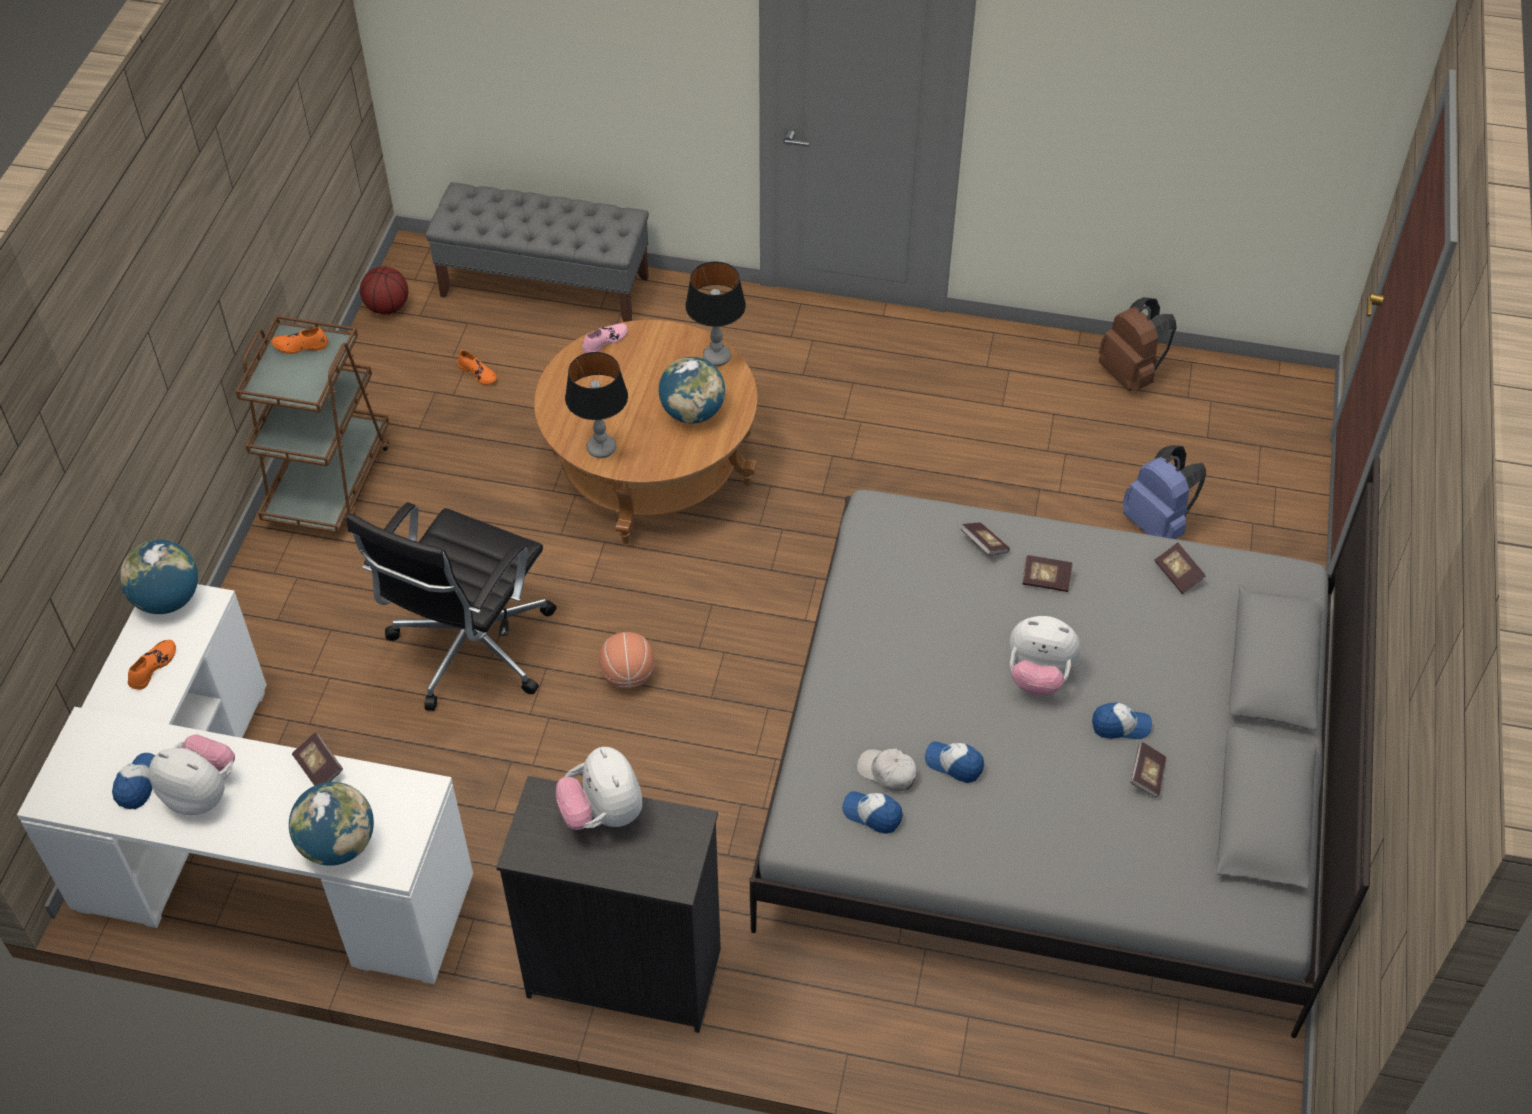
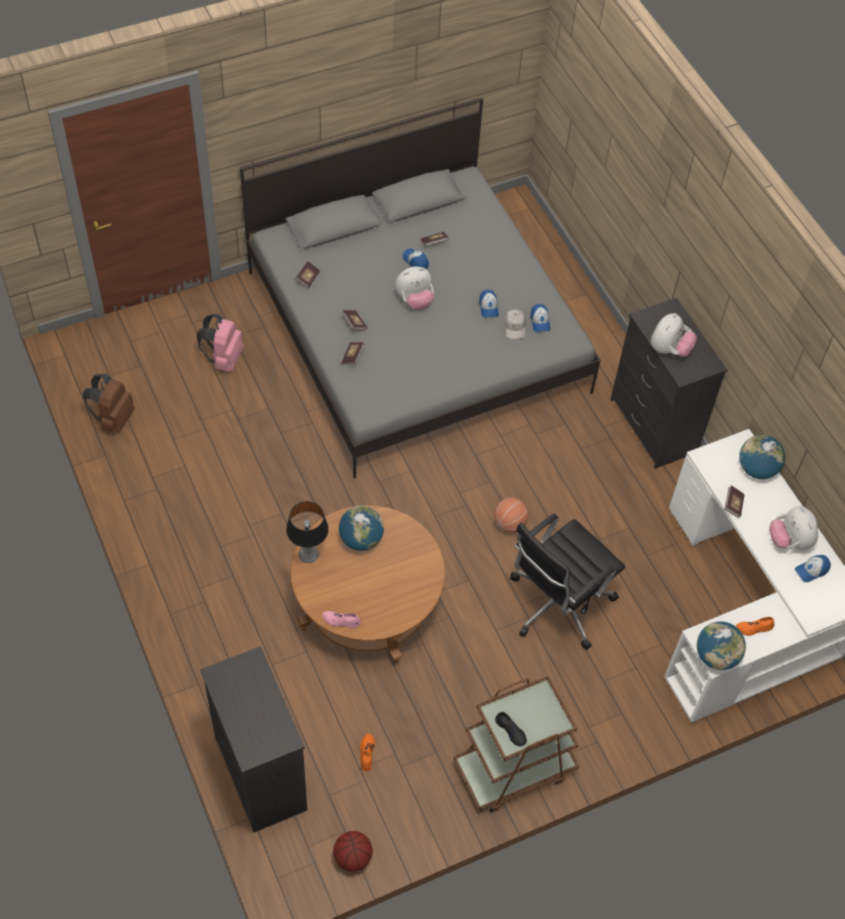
camera: 130 degrees left, 5 degrees up
orange shoe [271,327,328,354] -> black shoe [495,712,527,746]
black office chair [346,502,557,711] -> black office chair turned 150 degrees clockwise [510,513,625,650]
grey bench [425,182,649,322] -> black dresser [200,646,307,833]
table lamp [565,352,628,458] -> none
plush toy [1009,616,1080,696] -> plush toy turned 90 degrees clockwise [395,266,434,310]
blue backpack [1123,445,1206,539] -> pink backpack [197,314,244,372]

